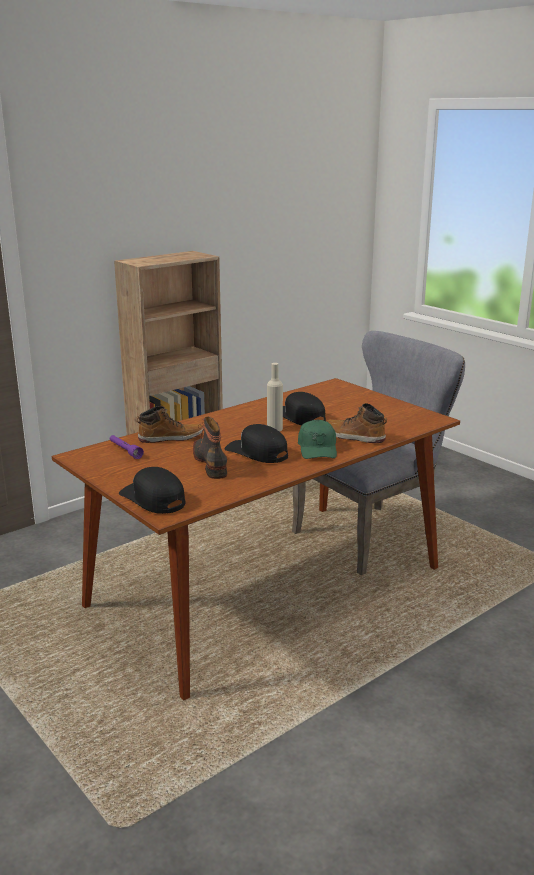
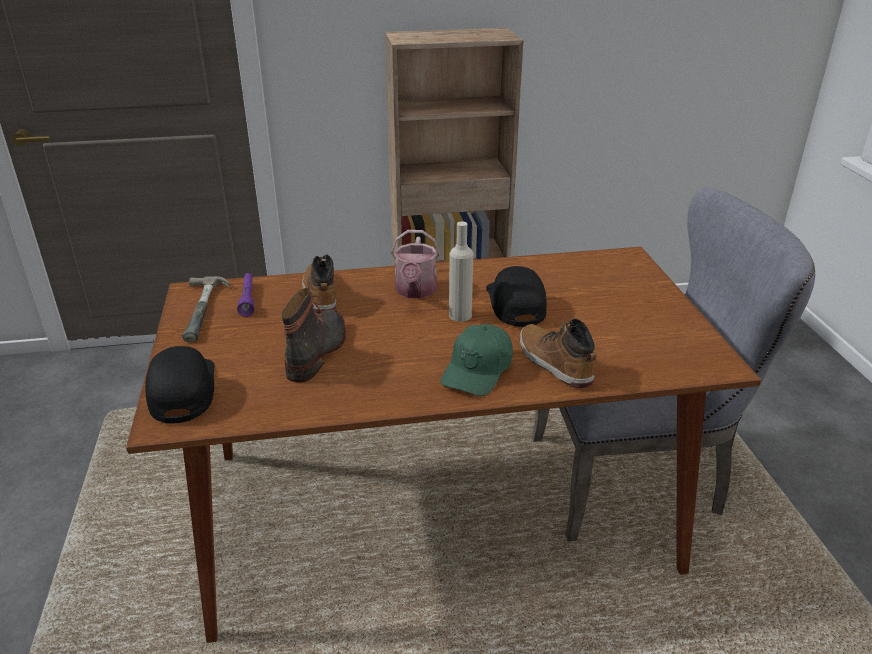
camera: 30 degrees right, 10 degrees up
boot [137,406,203,443] -> boot turned 120 degrees counterclockwise [302,254,336,314]
black cap [225,424,288,463] -> none
none -> hammer [181,276,231,342]
none -> watering can [391,230,440,298]

